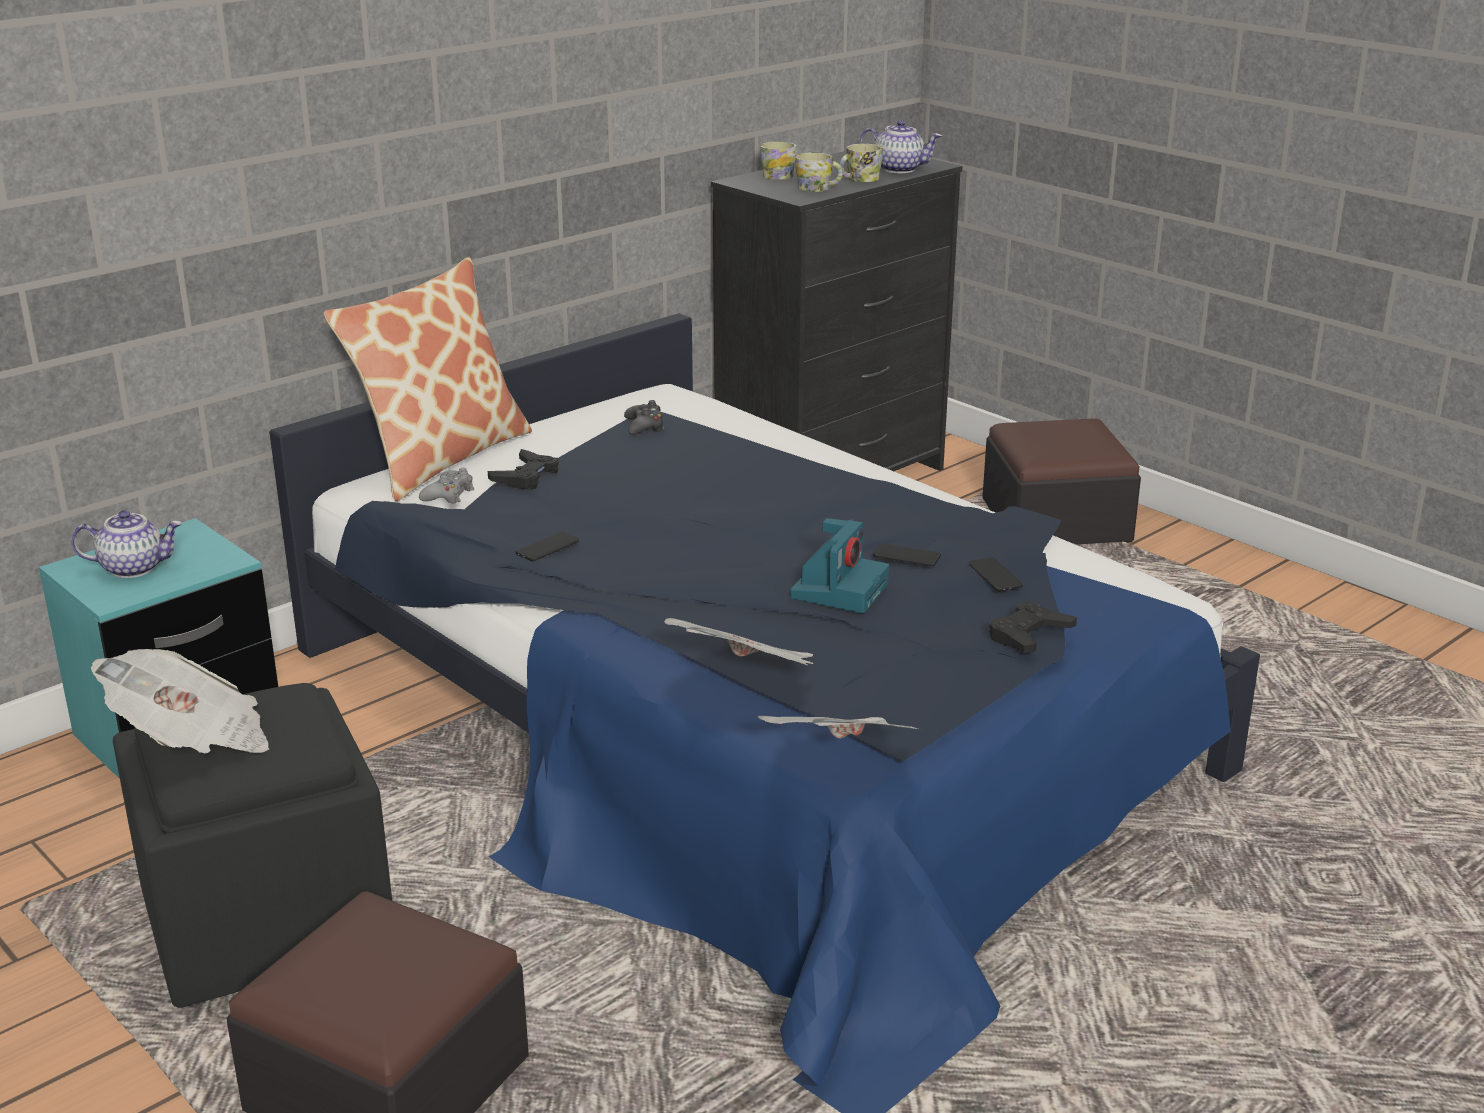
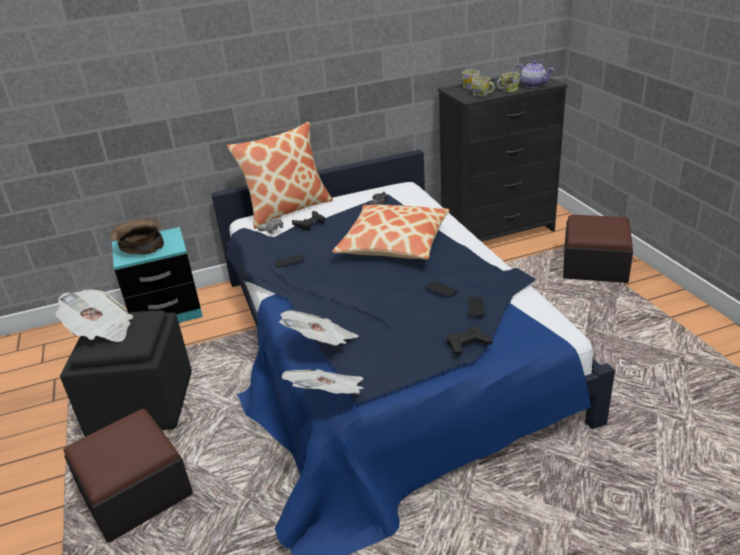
camera: 25 degrees right, 5 degrees up
teapot [71,510,182,578] -> brown bowl [109,218,164,255]
camera [790,518,889,613] -> none
none -> pillow [332,204,450,260]

